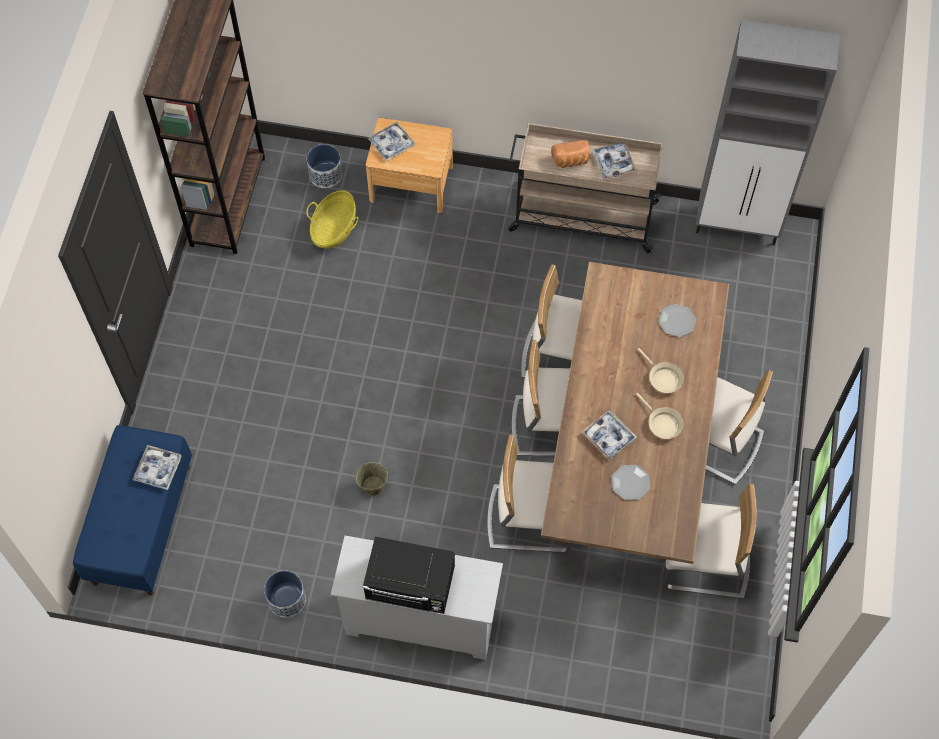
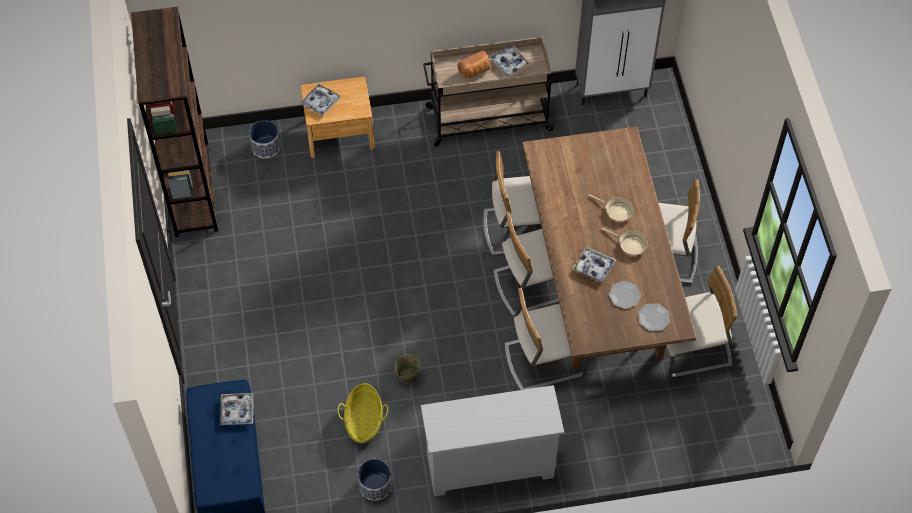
camera: 20 degrees left, 5 degrees down
basket [306,190,358,249] -> basket moved to [338,383,388,443]
black microwave [363,537,455,614] -> none
plate [658,304,696,337] -> plate moved to [638,304,670,331]

